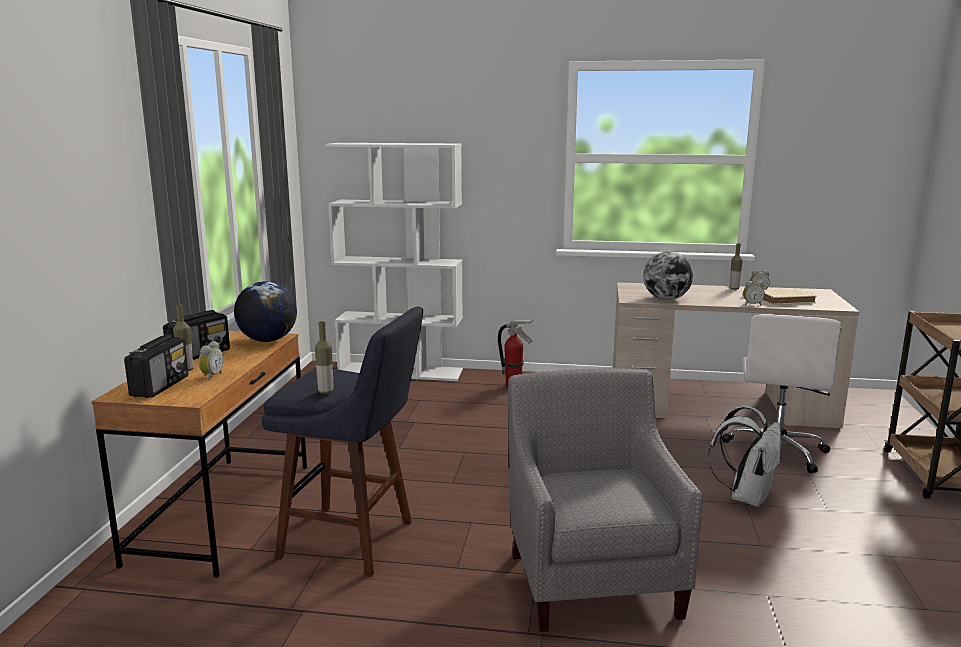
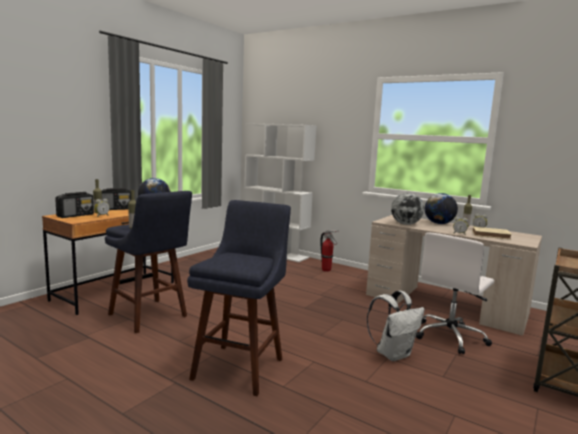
camera: 25 degrees right, 5 degrees down
grey armchair [508,368,703,632] -> blue stool [187,200,291,396]
none -> globe [425,193,458,224]

